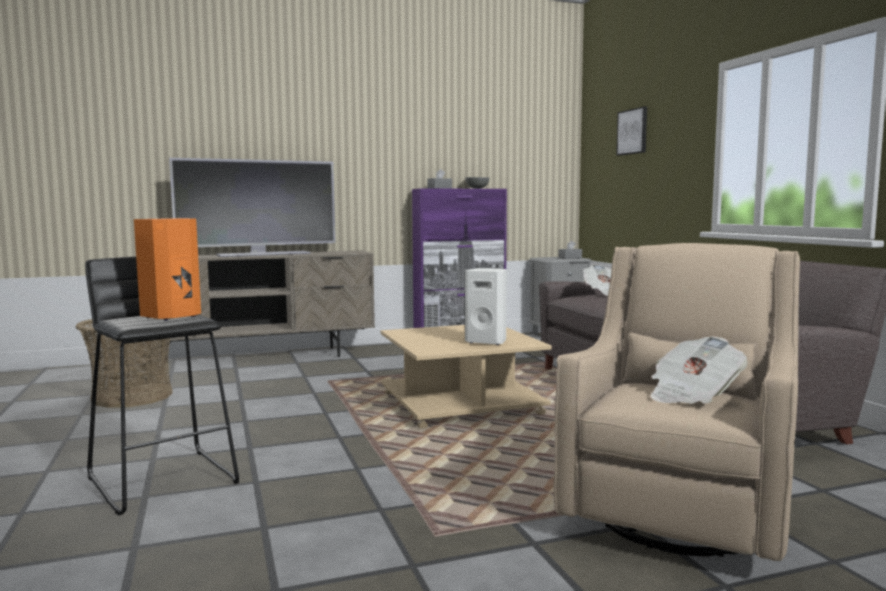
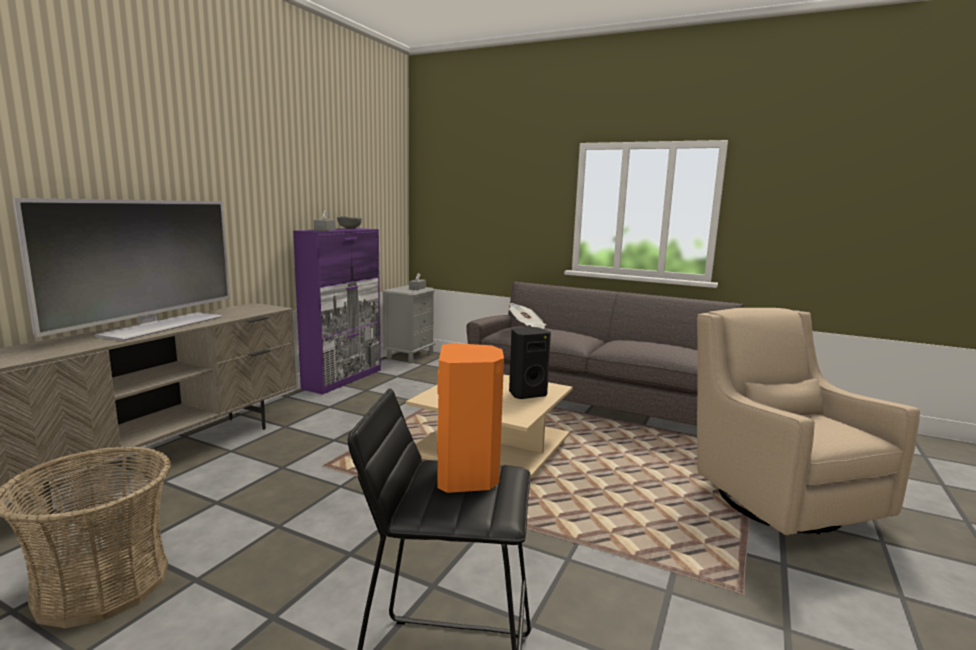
camera: 45 degrees left, 5 degrees up
white speaker [465,268,507,345] -> black speaker [509,327,551,399]
picture [616,106,647,156] -> none
newspaper [651,336,748,404] -> none

